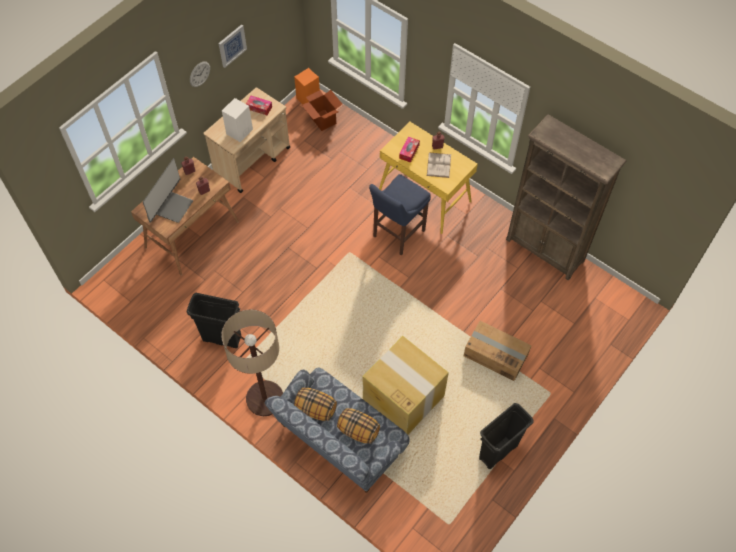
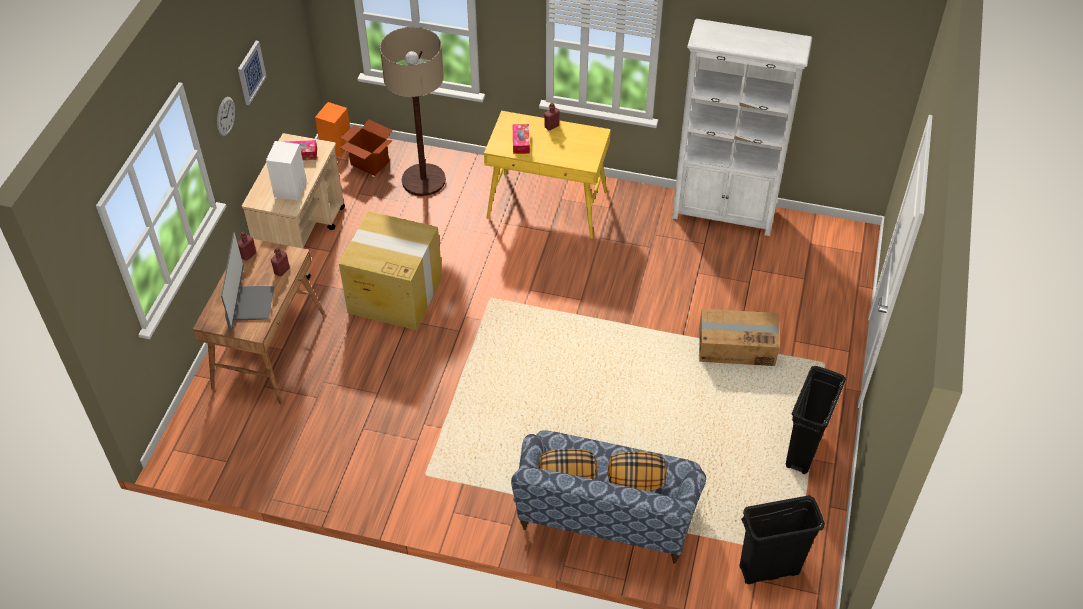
camera: 25 degrees left, 10 degrees down
black trash can [186,293,241,348] -> black trash can moved to [739,495,825,584]
floor lamp [221,310,283,416] -> floor lamp moved to [380,27,446,196]
cardboard box [363,336,449,434] -> cardboard box moved to [339,211,442,330]
blue stool [369,174,431,256] -> none
white book [427,152,451,178] -> none
brown bookcase [506,115,626,281] -> white bookcase [672,19,812,236]

